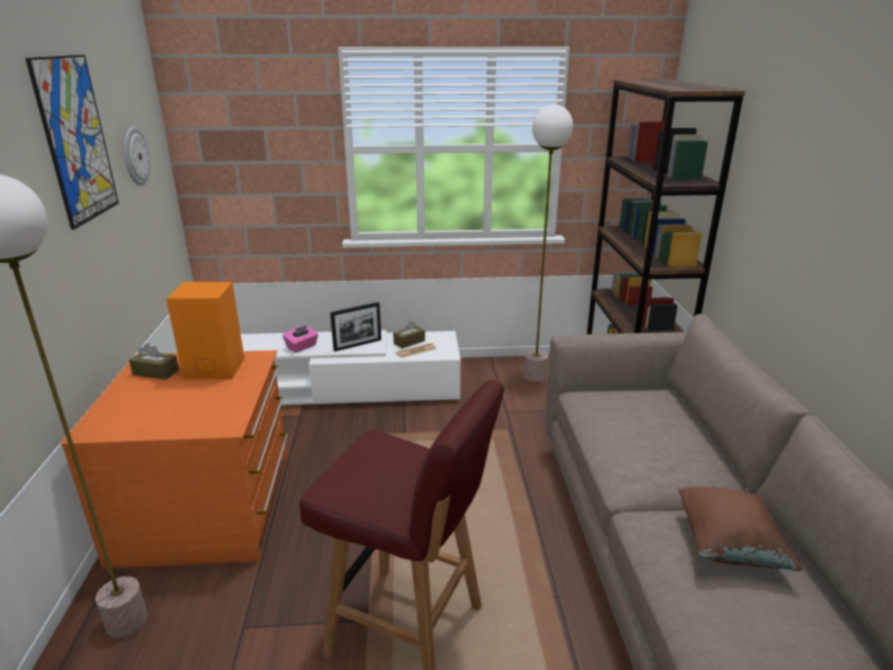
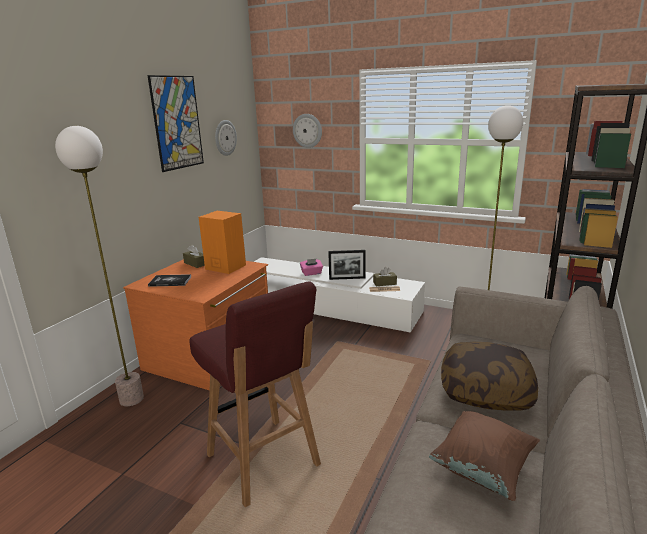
camera: 30 degrees right, 5 degrees down
none -> book [148,274,191,287]
none -> wall clock [293,114,322,148]
none -> pillow [441,342,538,411]

